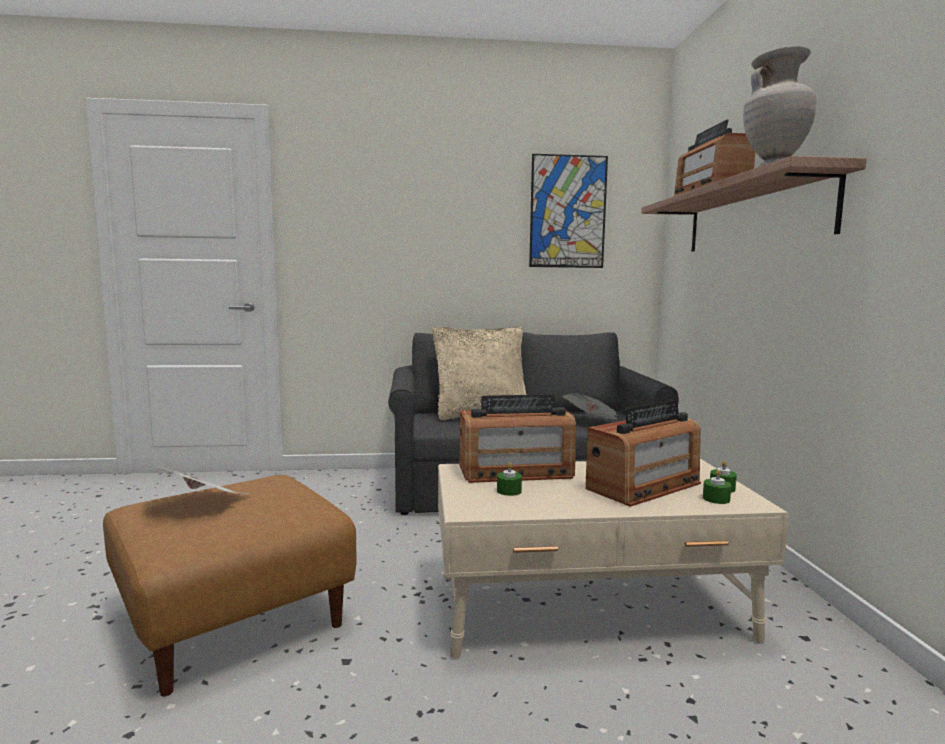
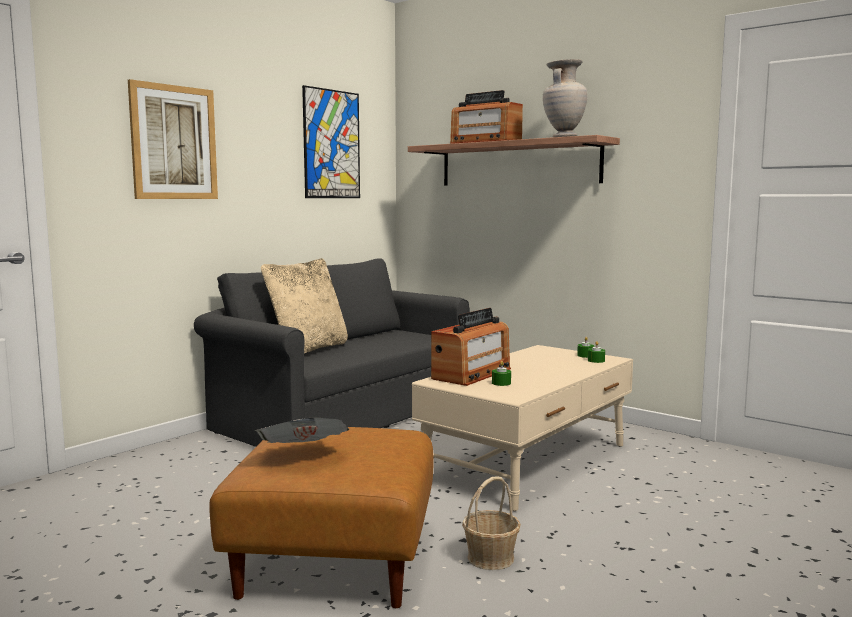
camera: 45 degrees left, 0 degrees up
newspaper [562,393,618,419] -> none
radio [585,400,701,507] -> none
none -> picture [128,79,218,199]
none -> basket [462,476,521,570]

